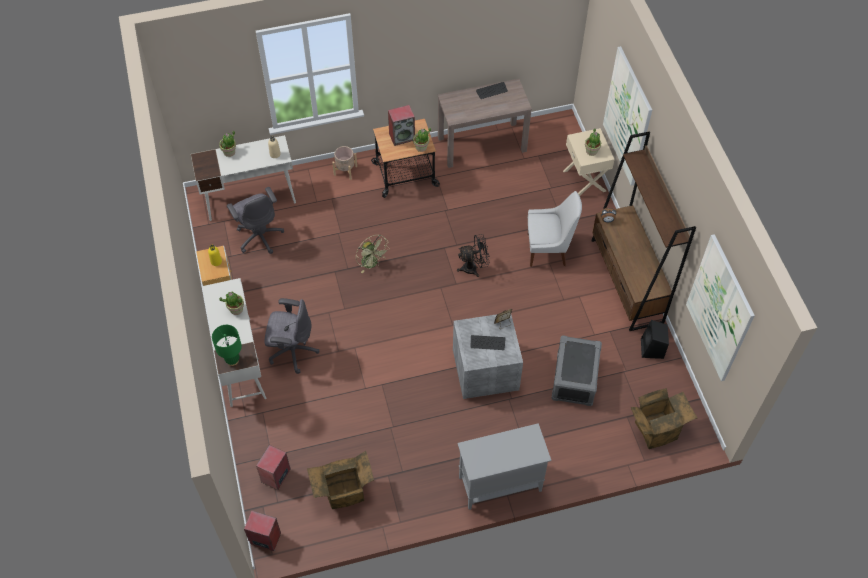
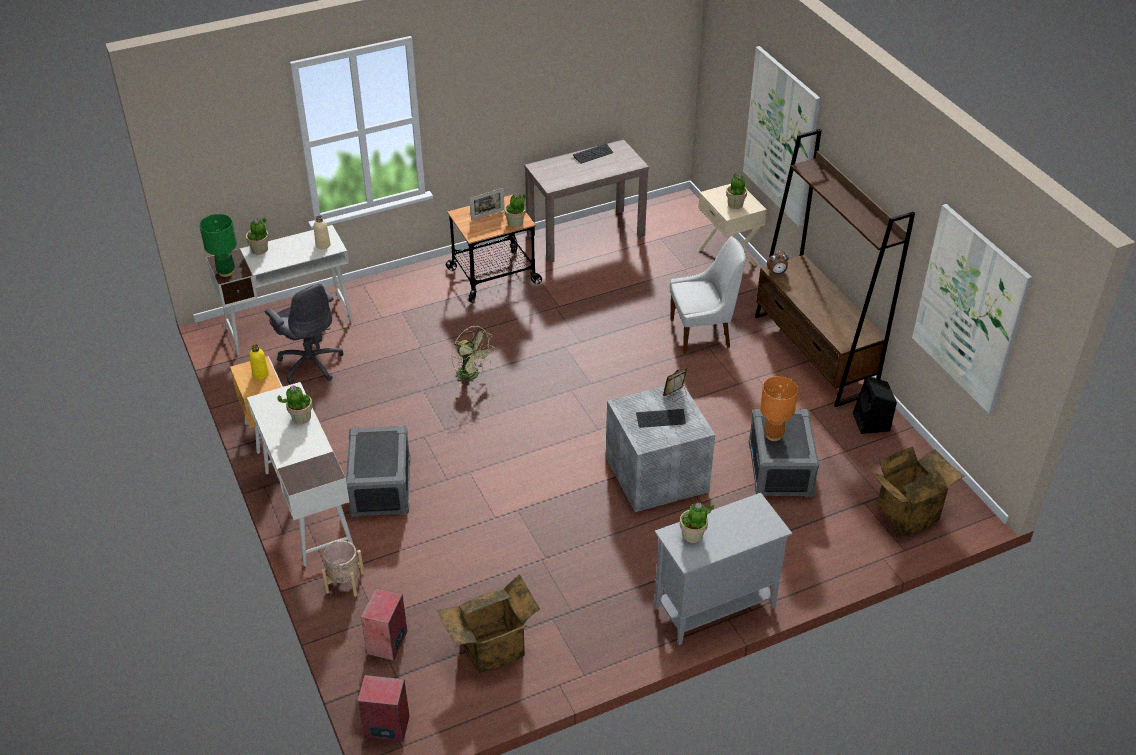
camera: 10 degrees left, 15 degrees down
green table lamp [212,325,242,366] -> green table lamp moved to [199,214,237,277]
grey office chair [265,298,320,374] -> grey storage box [346,425,410,517]
beige planter [332,146,357,180] -> beige planter moved to [322,541,364,597]
speaker [388,105,415,146] -> picture frame [470,188,504,220]
black fan [457,234,490,277] -> none
none -> potted plant [680,502,714,543]
none -> orange table lamp [760,376,798,441]

